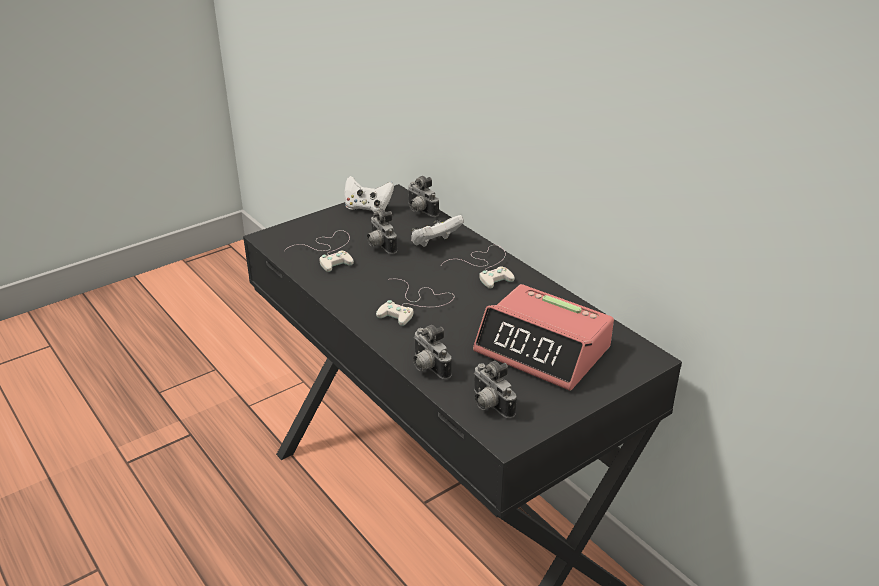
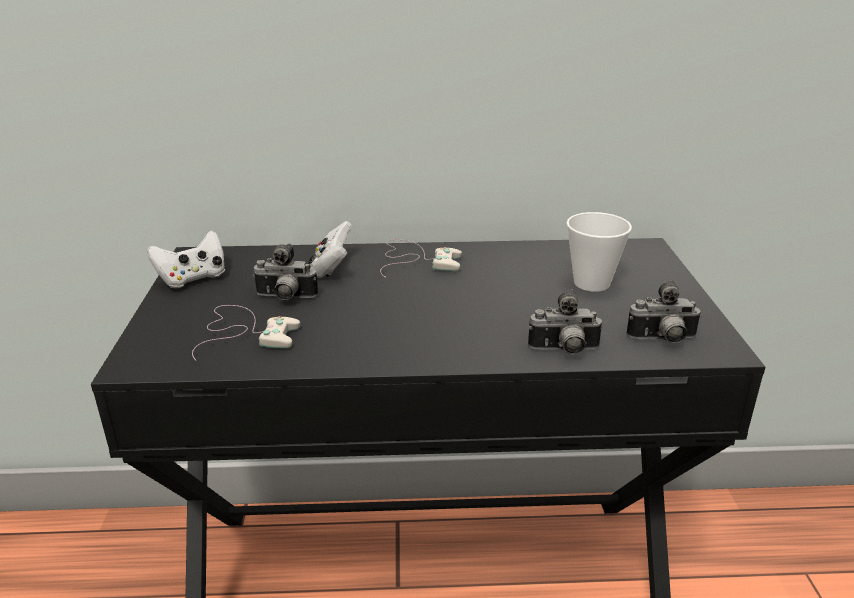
camera: 55 degrees left, 5 degrees down
white game controller [376,279,455,326] -> none
camera [408,176,439,217] -> none
alarm clock [473,284,614,391] -> cup [566,212,632,292]

